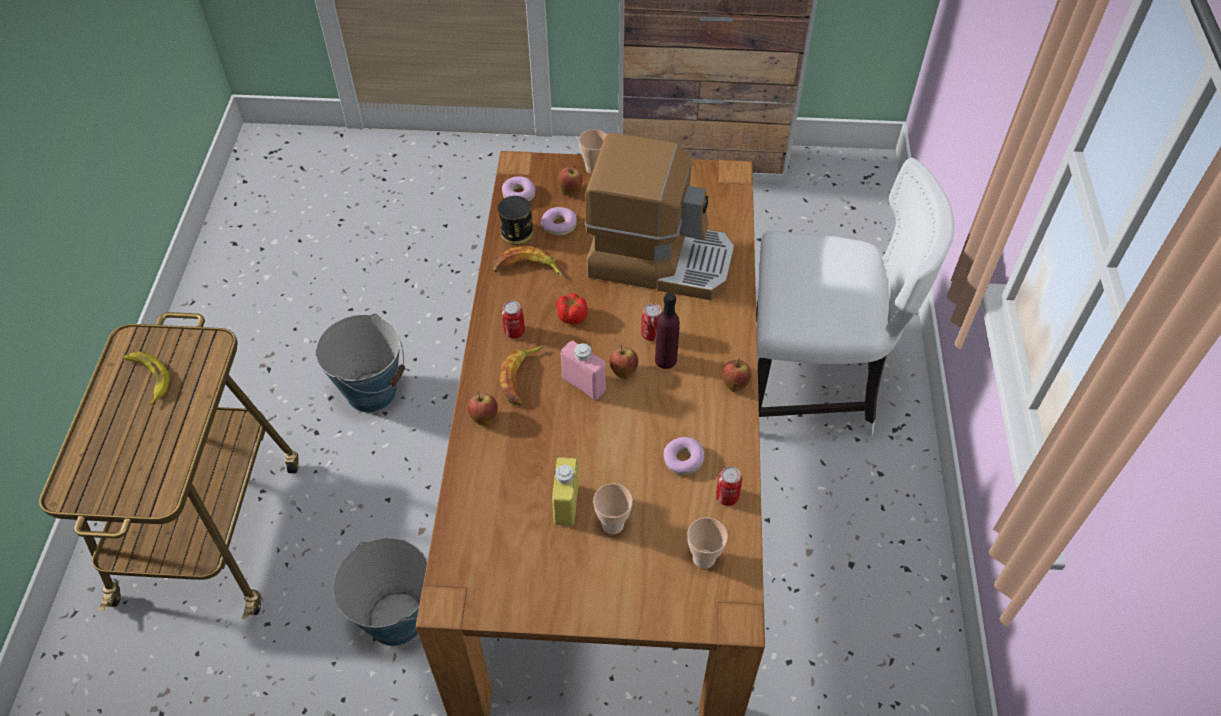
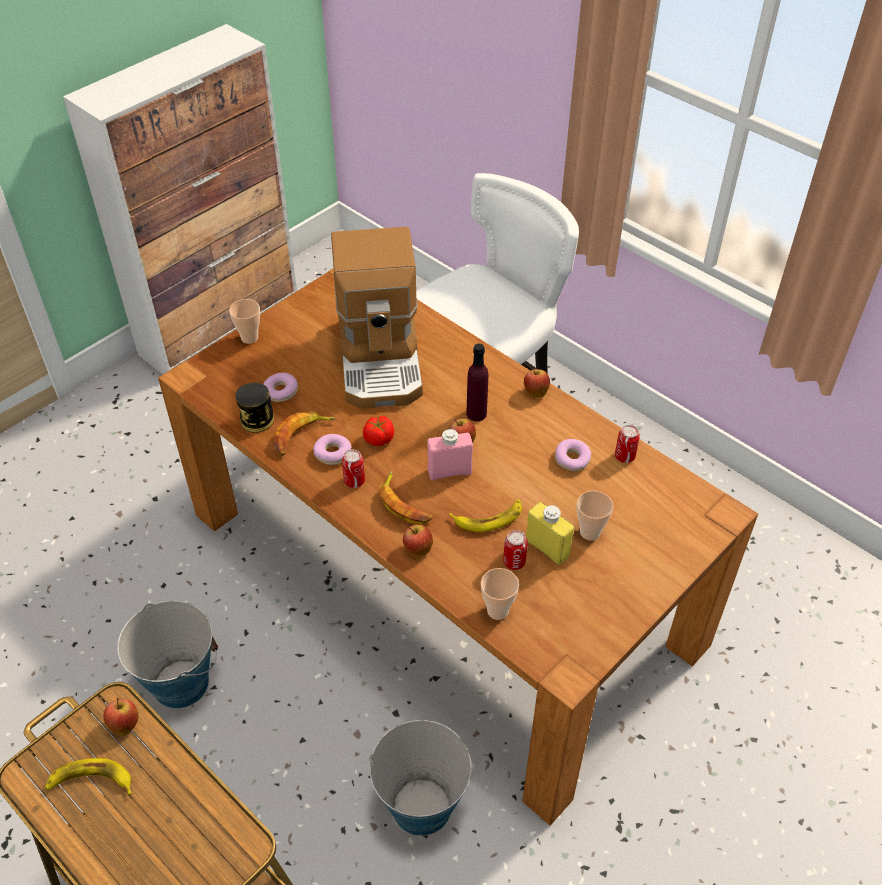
camera: 50 degrees left, 5 degrees down
donut [502,176,535,202] -> donut moved to [313,434,351,465]
apple [557,166,583,195] -> apple moved to [104,698,139,736]
coffee machine [585,133,735,300] -> coffee machine turned 120 degrees clockwise [331,227,423,409]
can [641,303,663,341] -> can moved to [503,530,528,570]
cup [687,518,728,569] -> cup moved to [481,568,519,620]
none -> banana [449,499,522,532]

